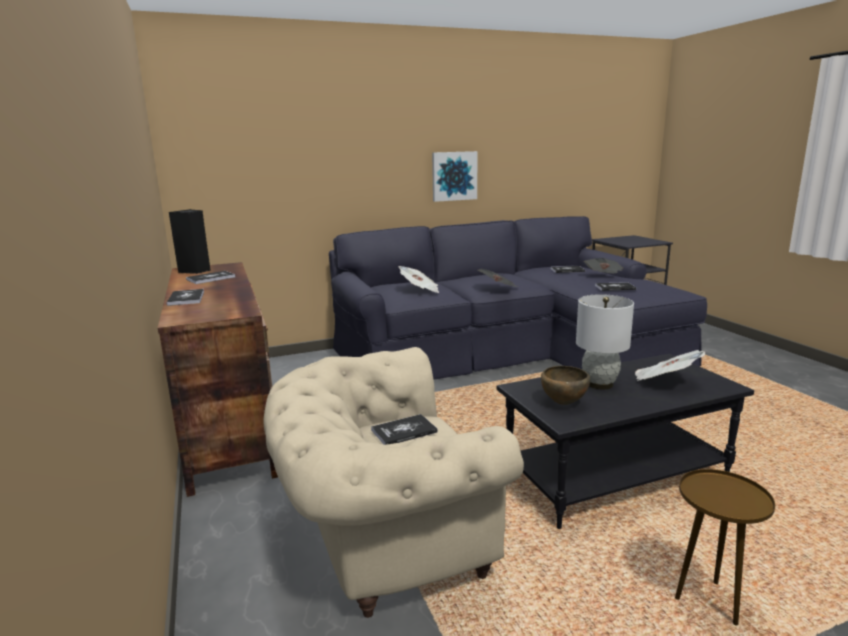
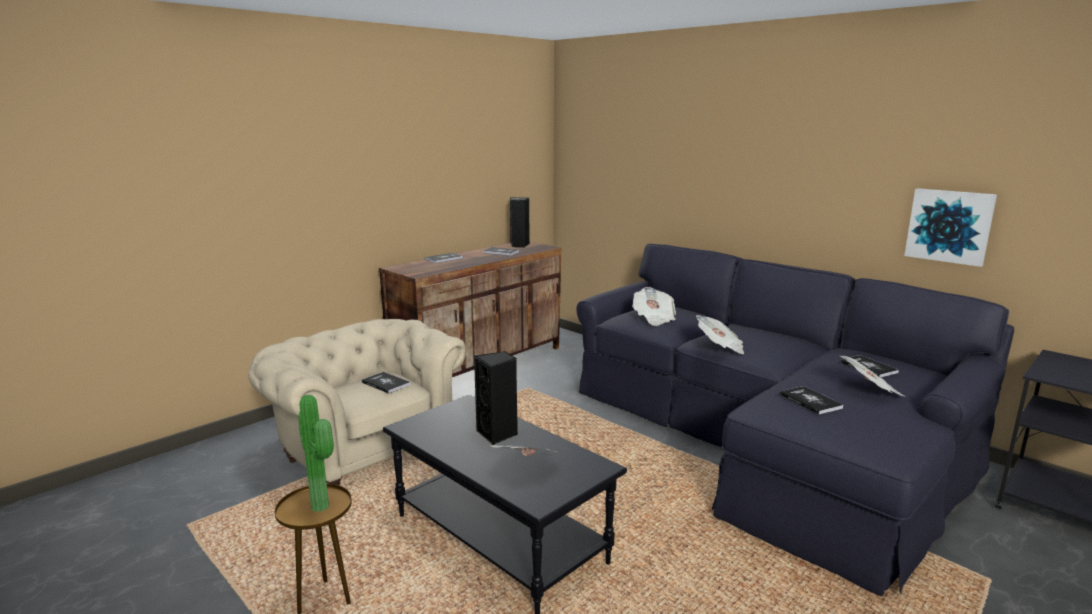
camera: 65 degrees right, 0 degrees up
picture [432,151,477,202] -> picture moved to [904,188,997,267]
brown bowl [541,366,590,405] -> none
white table lamp [576,294,634,389] -> black speaker [474,351,518,445]
none -> potted plant [298,395,334,512]

